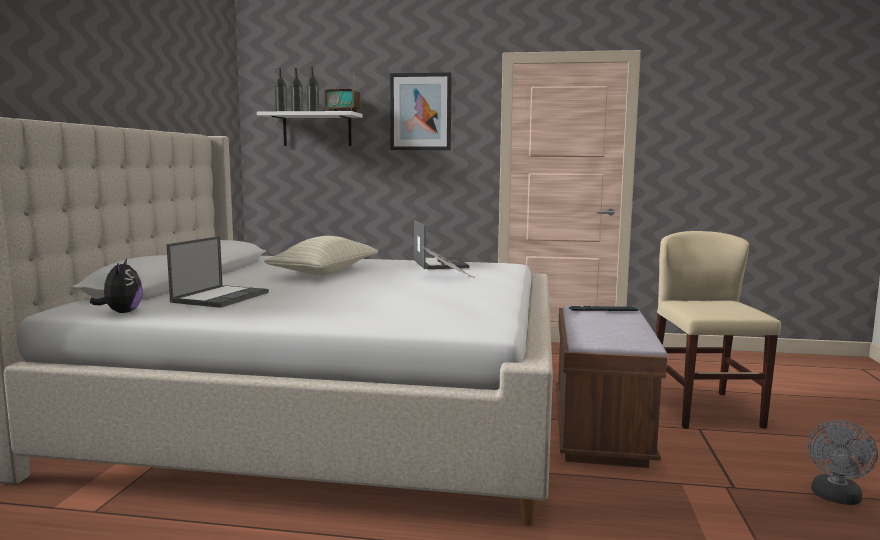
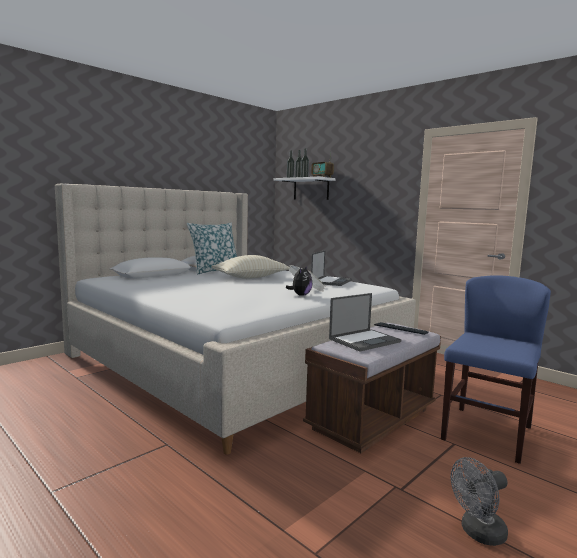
camera: 35 degrees right, 0 degrees up
plush toy [90,259,143,313] -> plush toy moved to [286,266,313,296]
laptop [166,236,269,308] -> laptop moved to [329,293,401,351]
picture [390,72,452,150] -> none
beige chair [655,231,781,429] -> blue chair [441,275,551,464]
none -> pillow [187,223,237,275]

